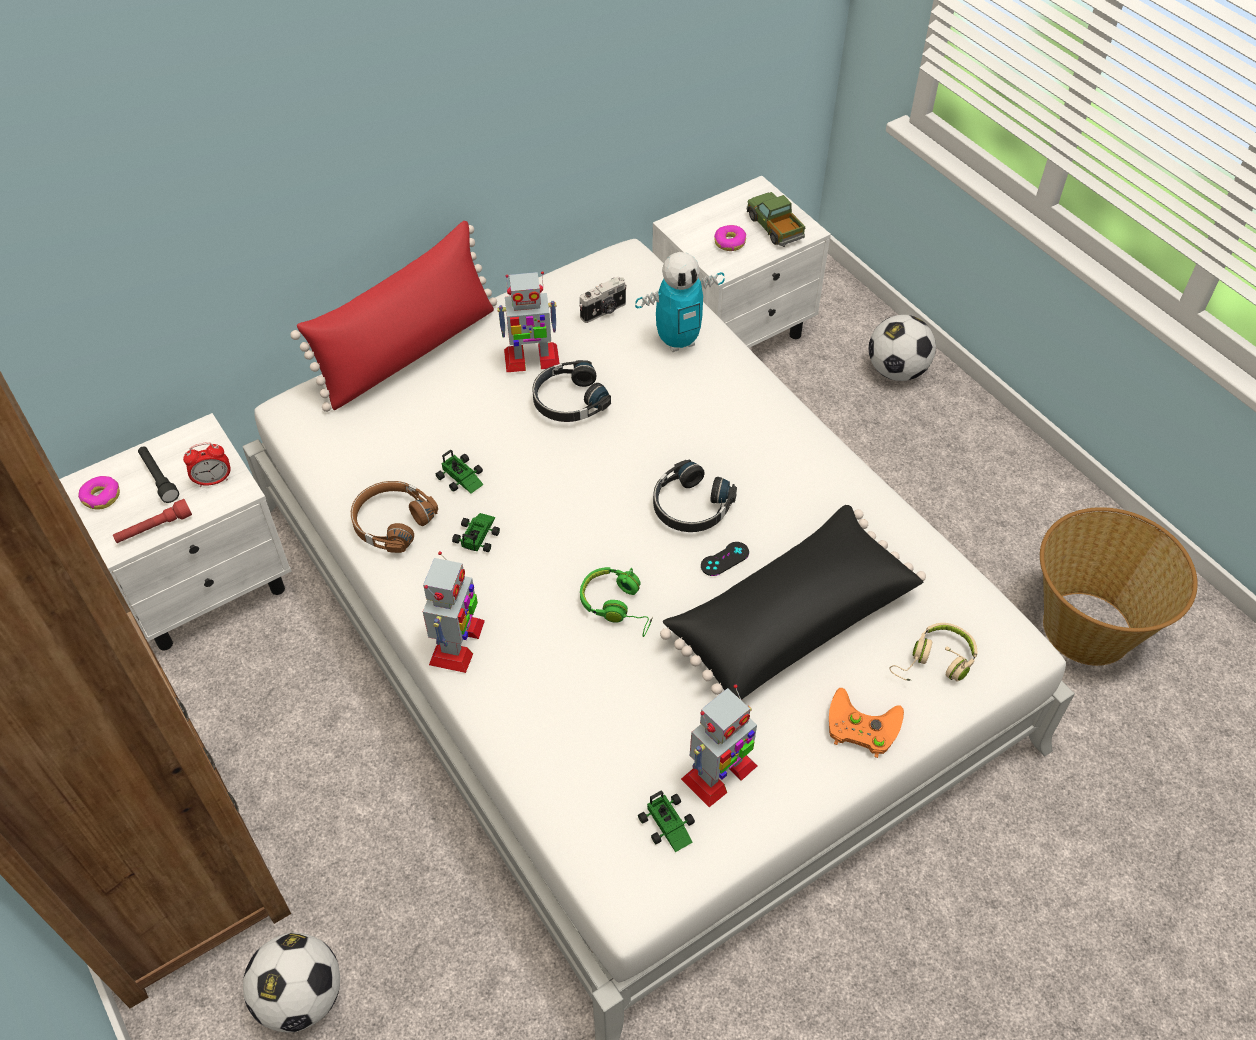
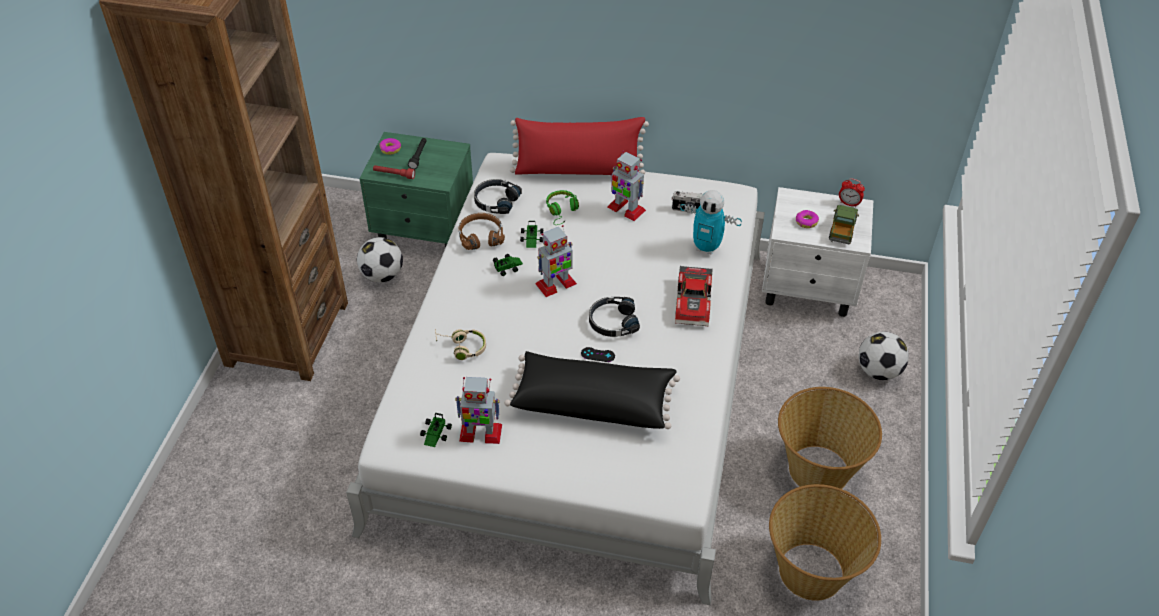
camera: 45 degrees right, 5 degrees down
white nightstand [59,413,291,651] -> green nightstand [359,132,473,248]
alarm clock [183,442,231,487] -> alarm clock moved to [839,178,865,208]
football [243,933,340,1033] -> football moved to [357,237,403,283]
toy robot [423,551,485,673] -> toy robot moved to [535,225,577,297]
black headphones [532,360,611,422] -> black headphones moved to [474,179,522,214]
green headphones [580,567,653,637] -> green headphones moved to [546,190,579,225]
orange game controller [829,688,904,758] -> none
beige headphones [890,623,977,682] -> beige headphones moved to [435,329,486,360]
none -> toy car [675,266,713,326]
none -> basket [778,387,882,490]

